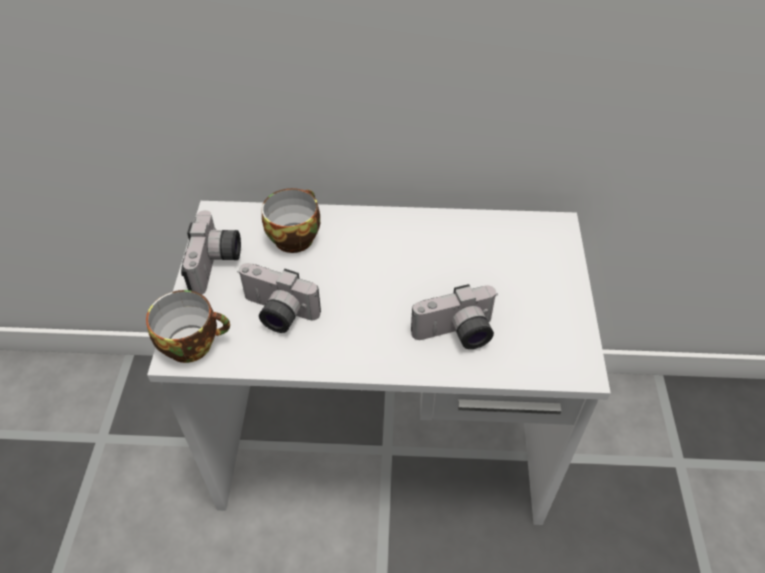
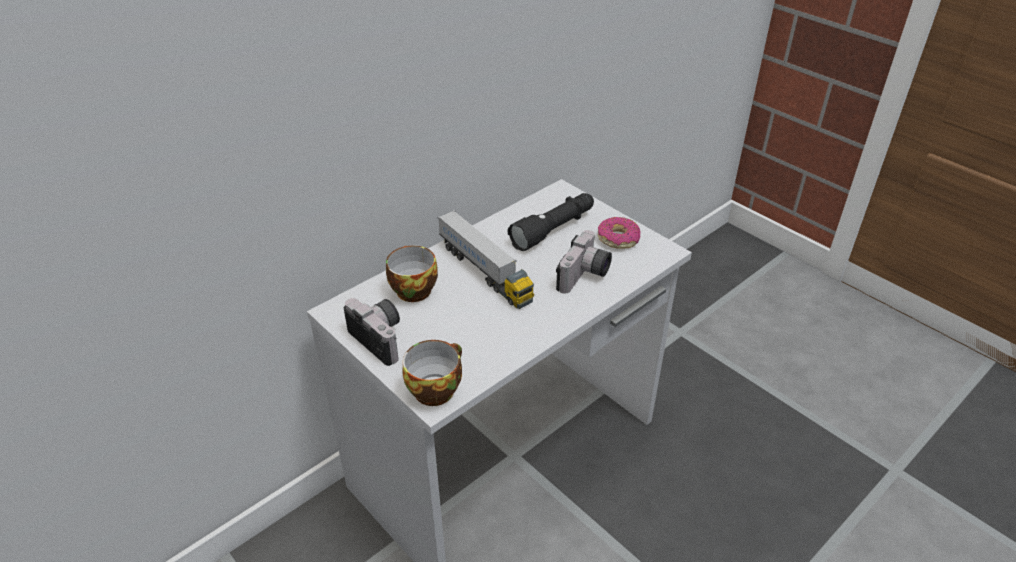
camera: 45 degrees left, 10 degrees down
camera [237,263,321,333] -> none
none -> toy truck [438,210,534,309]
none -> black flashlight [508,193,594,251]
none -> donut [598,217,641,249]

